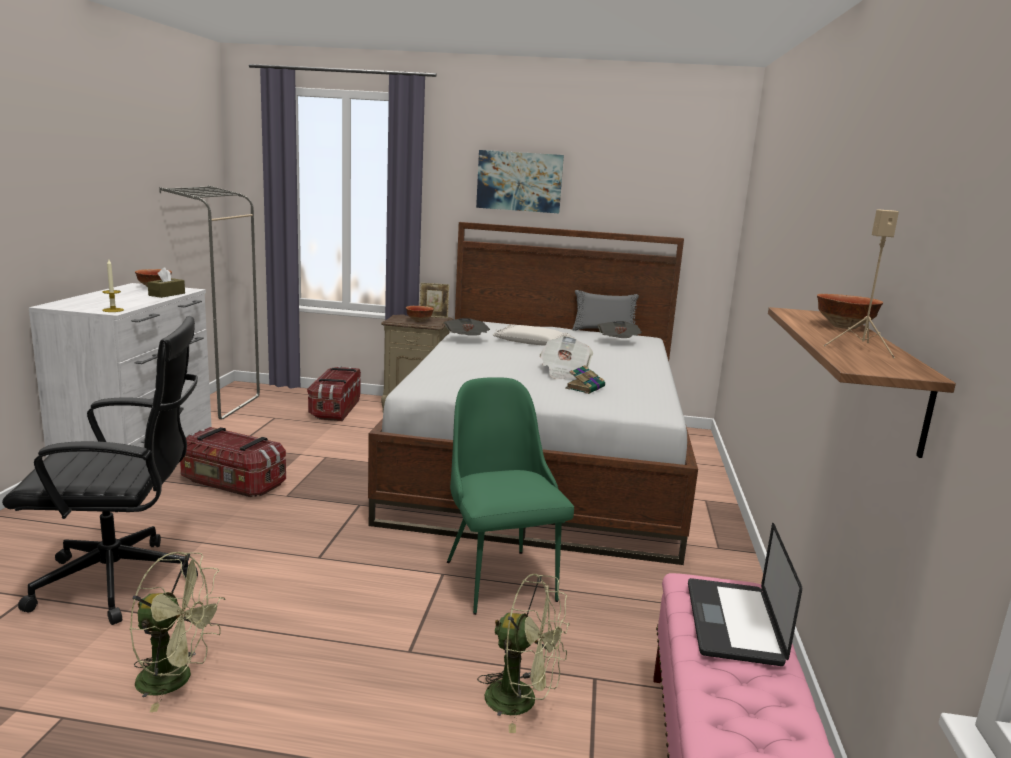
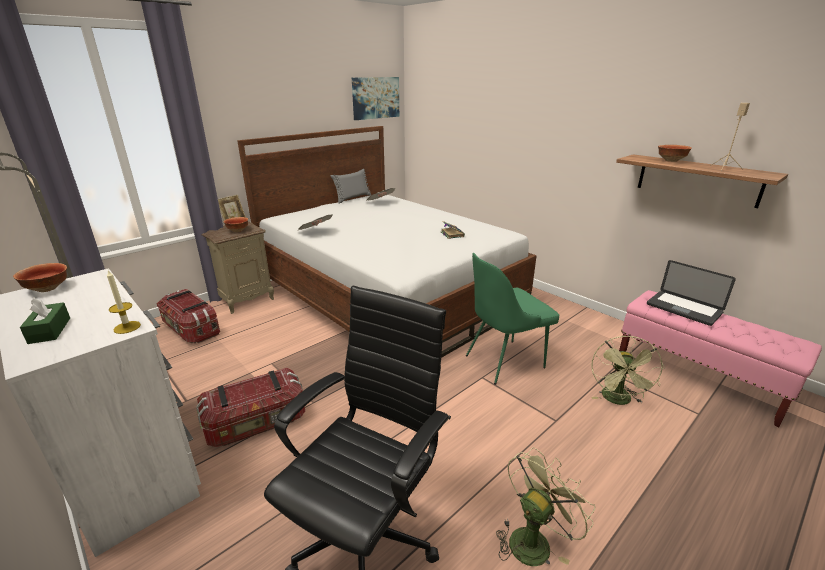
camera: 50 degrees left, 10 degrees up
brown tissue box [148,267,185,298] -> none
green chair [447,377,574,615] -> green chair turned 45 degrees counterclockwise [466,253,560,385]
picture [476,150,564,213] -> picture moved to [352,77,399,120]
green fan [477,574,570,733] -> green fan turned 135 degrees clockwise [591,336,665,405]
white pillow [493,324,571,346] -> none
newspaper [540,336,593,379] -> none
none -> green tissue box [20,298,70,344]

